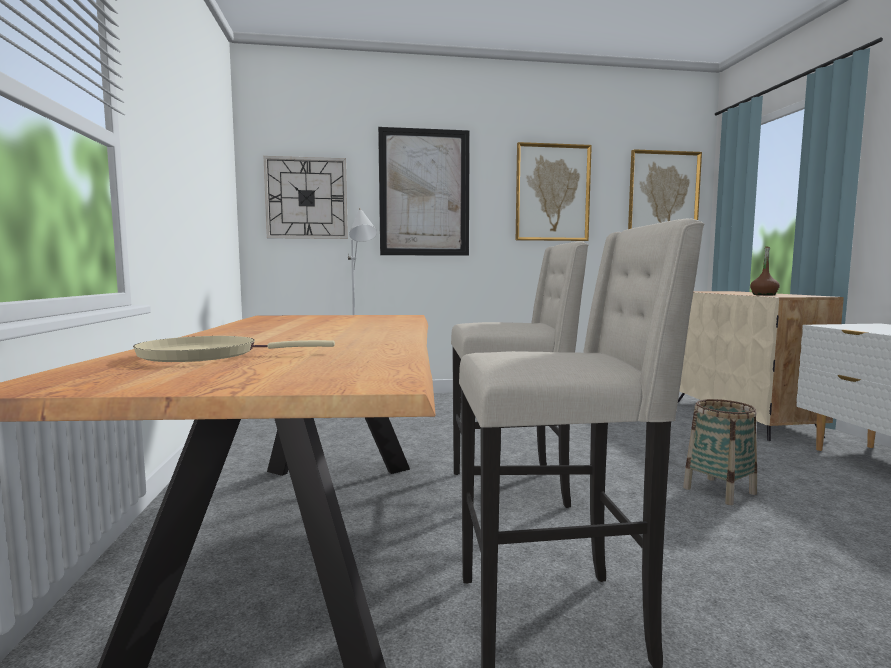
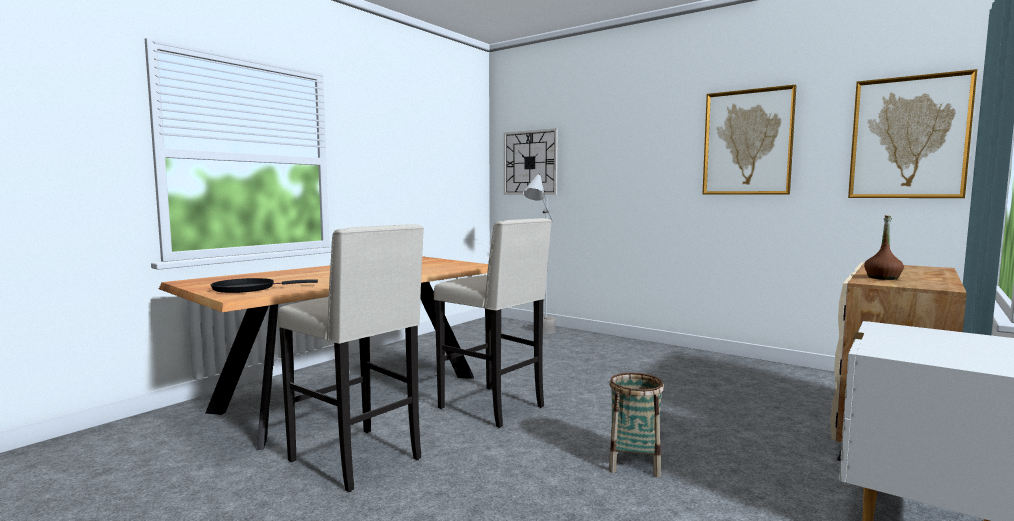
camera: 45 degrees right, 0 degrees up
beige frying pan [133,336,335,362] -> none
picture [378,127,470,256] -> none
none -> black frying pan [211,278,318,293]

